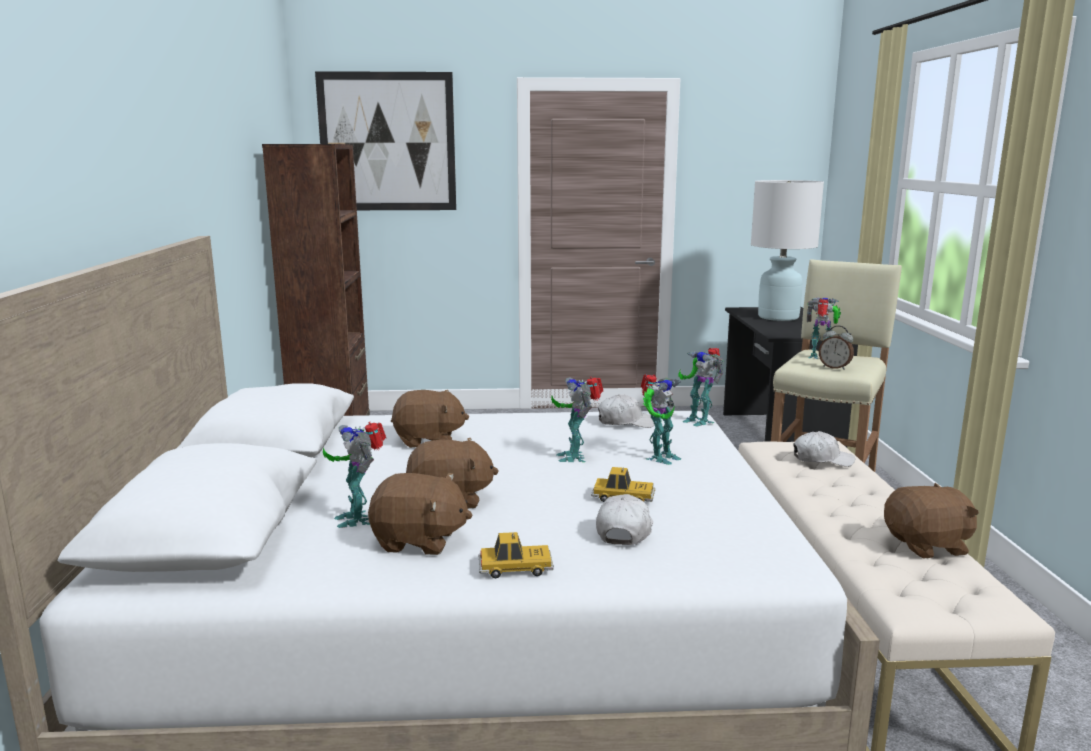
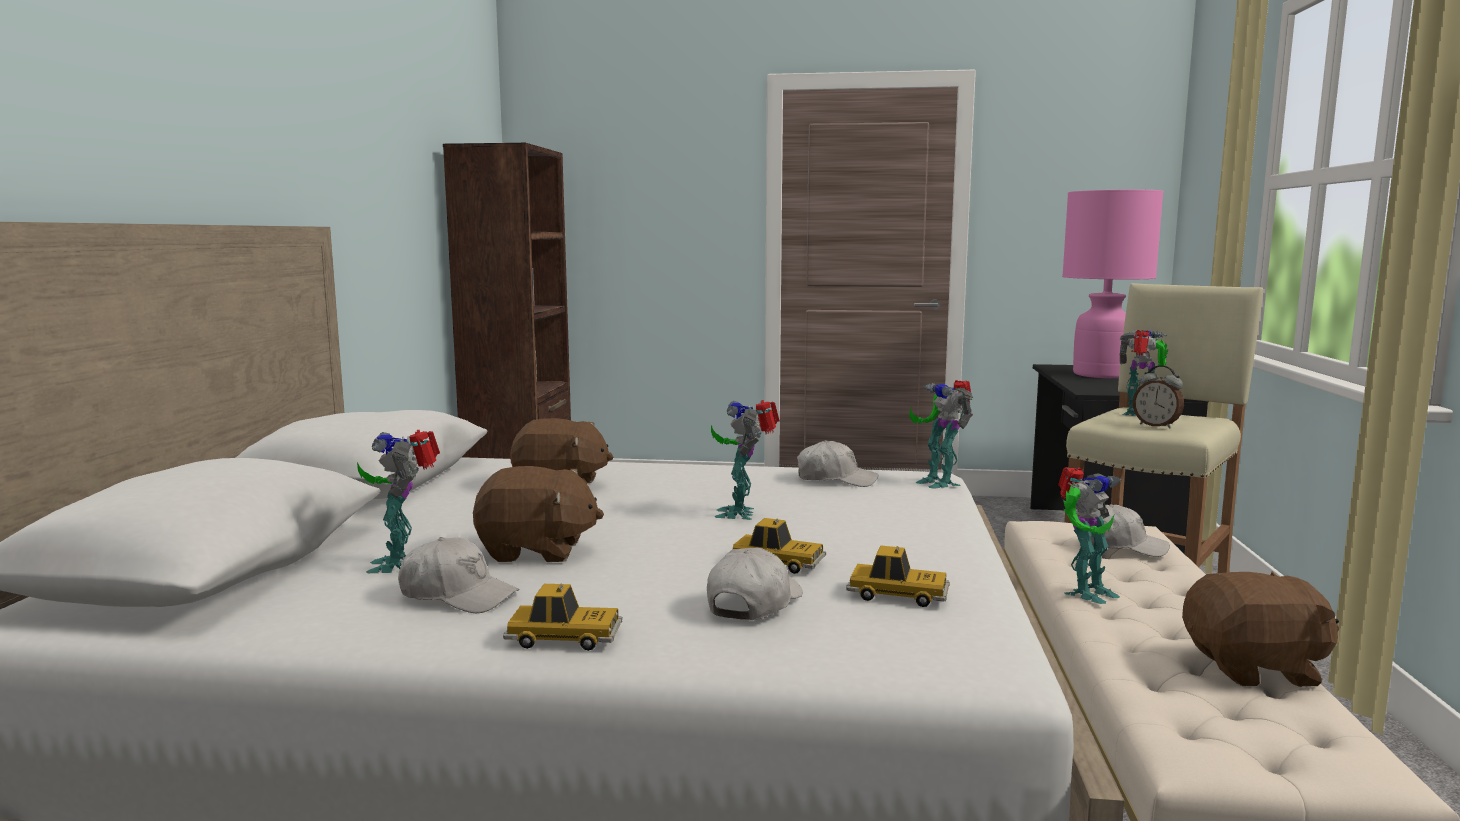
camera: 10 degrees right, 5 degrees down
picture [315,71,456,210] -> none
brown plush toy [368,473,472,555] -> white cap [398,537,520,614]
toy robot [641,374,681,465] -> toy robot moved to [1058,467,1122,604]
white table lamp [751,180,824,321] -> pink table lamp [1062,190,1163,378]
none -> toy car [846,545,950,607]

